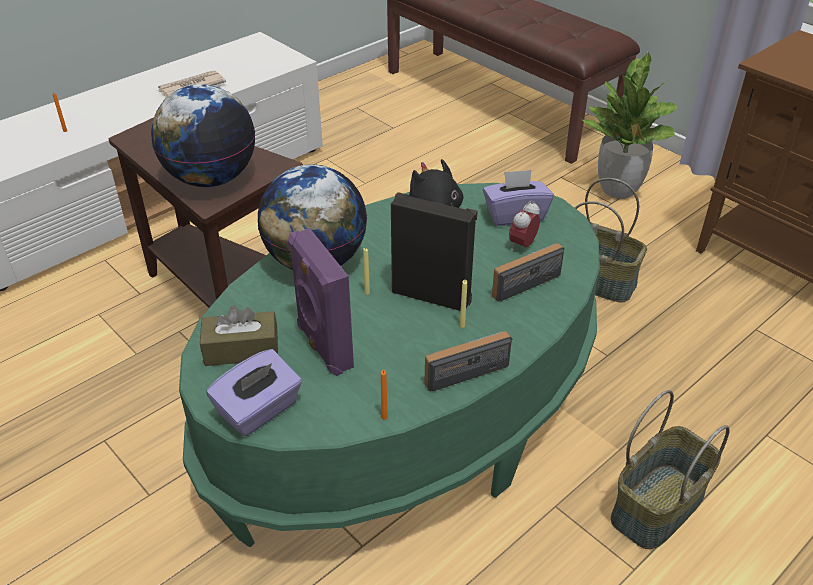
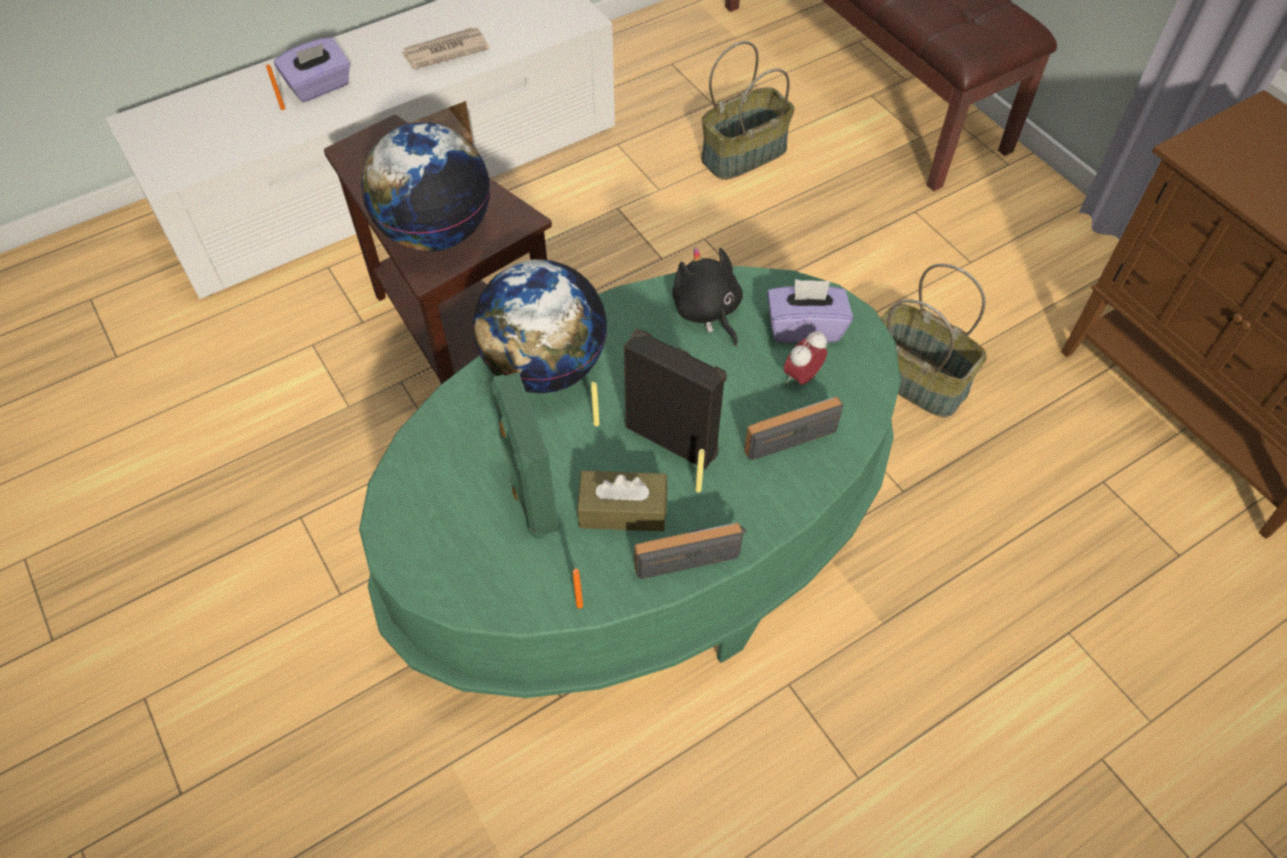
camera: 10 degrees right, 15 degrees up
brown tissue box [200,305,278,366] -> brown tissue box moved to [577,471,667,531]
purple tissue box [206,349,302,436] -> purple tissue box moved to [274,38,350,102]
purple speaker [288,228,354,376] -> green speaker [490,372,559,539]
potted plant [581,51,678,199] -> none
basket [611,390,730,549] -> basket moved to [701,41,795,180]

